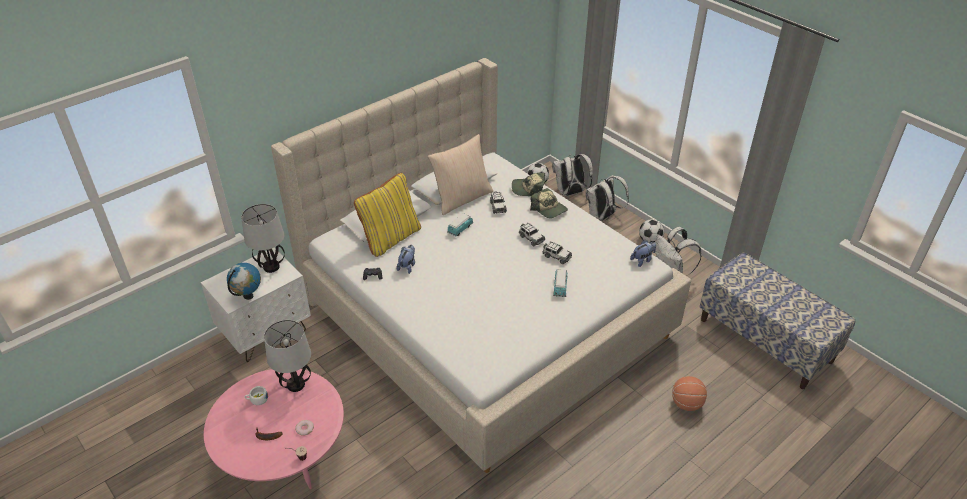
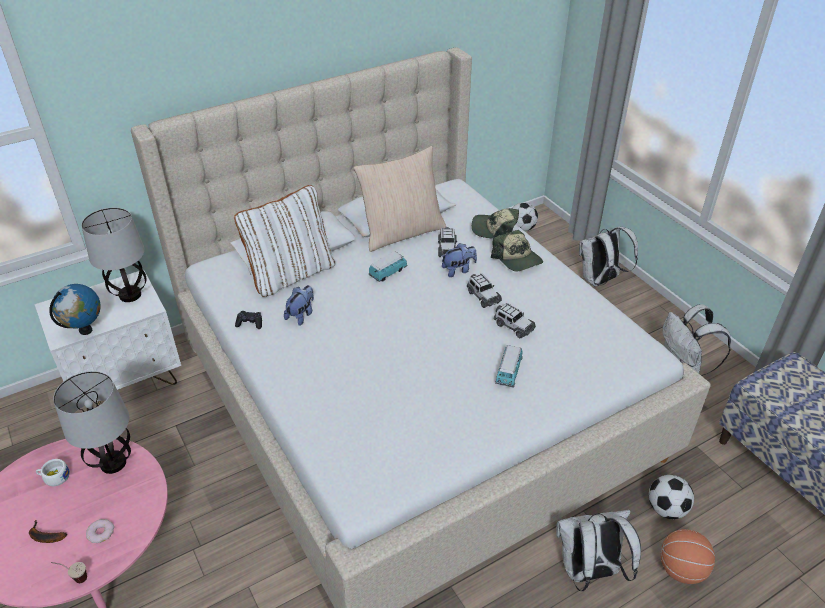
camera: 10 degrees right, 0 degrees up
yellow pillow [354,173,421,257] -> white pillow [234,185,335,297]
white backpack [552,154,593,196] -> white backpack moved to [556,510,641,591]
plush toy [630,240,656,267] -> plush toy moved to [442,243,477,277]
football [639,219,664,243] -> football moved to [649,475,694,519]

